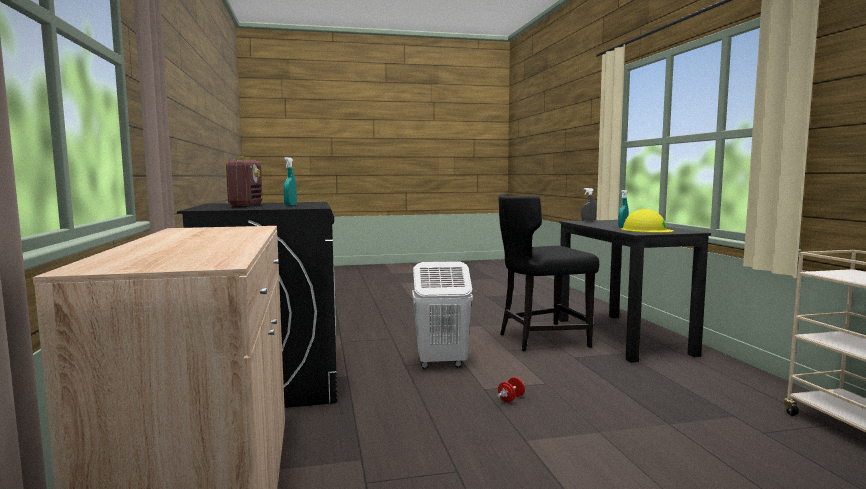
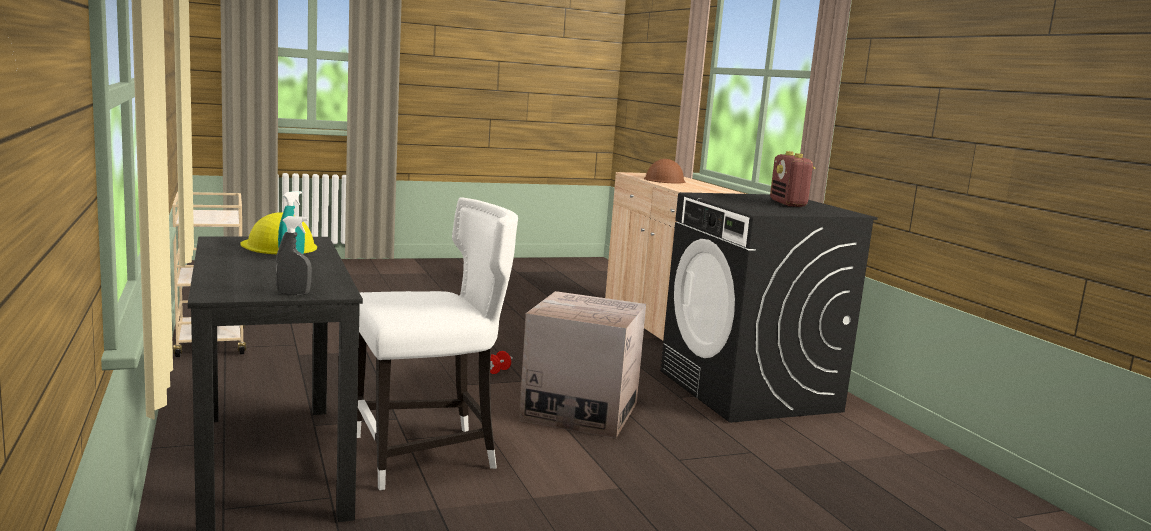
camera: 170 degrees right, 5 degrees up
turquoise spray bottle [283,157,297,206] -> none
white laundry basket [412,261,473,369] -> cardboard box [519,291,646,438]
black chair [498,194,599,351] -> white chair [357,198,518,490]
none -> brown hard hat [644,159,685,184]

